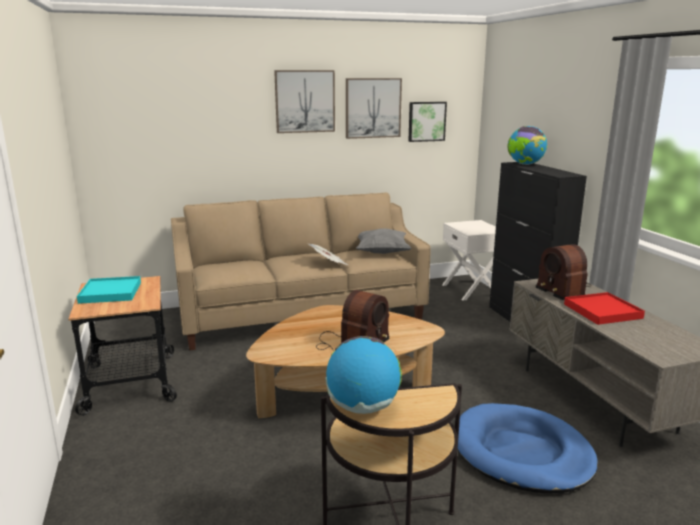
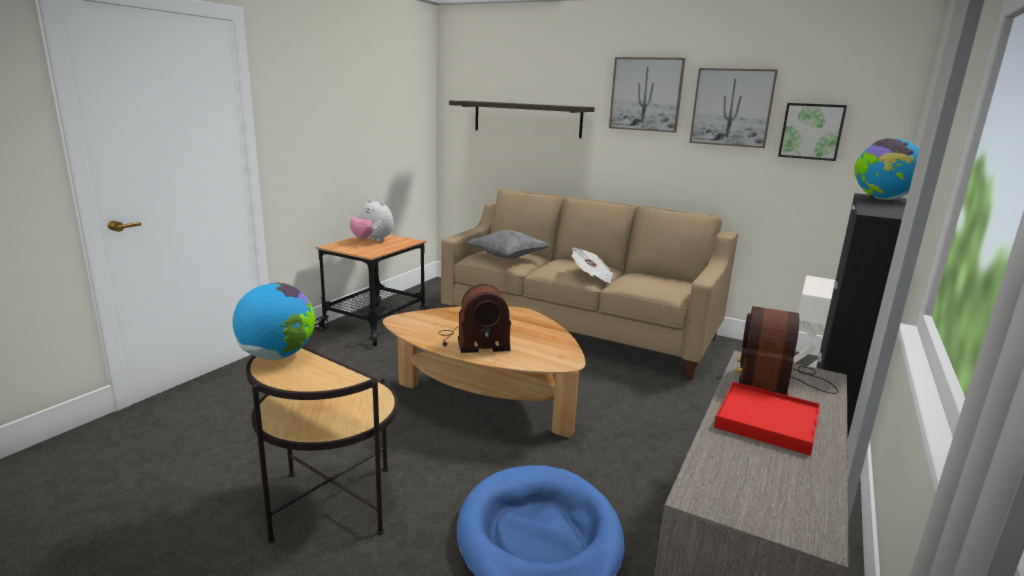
camera: 45 degrees right, 0 degrees up
turquoise tray [77,276,141,304] -> plush toy [350,199,394,242]
grey pillow [356,228,411,254] -> grey pillow moved to [467,230,551,259]
none -> shelf [449,101,595,138]

